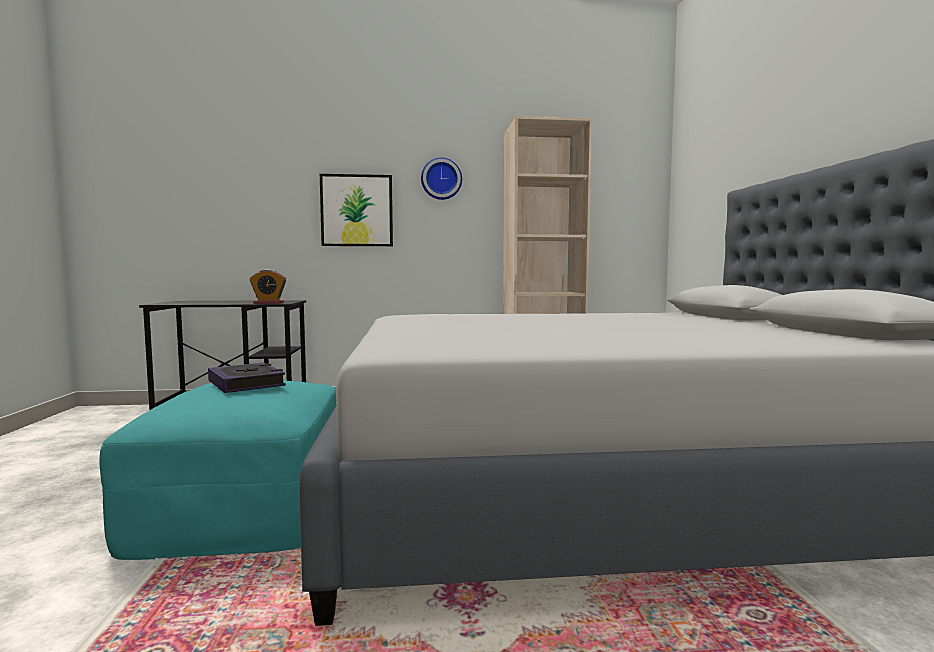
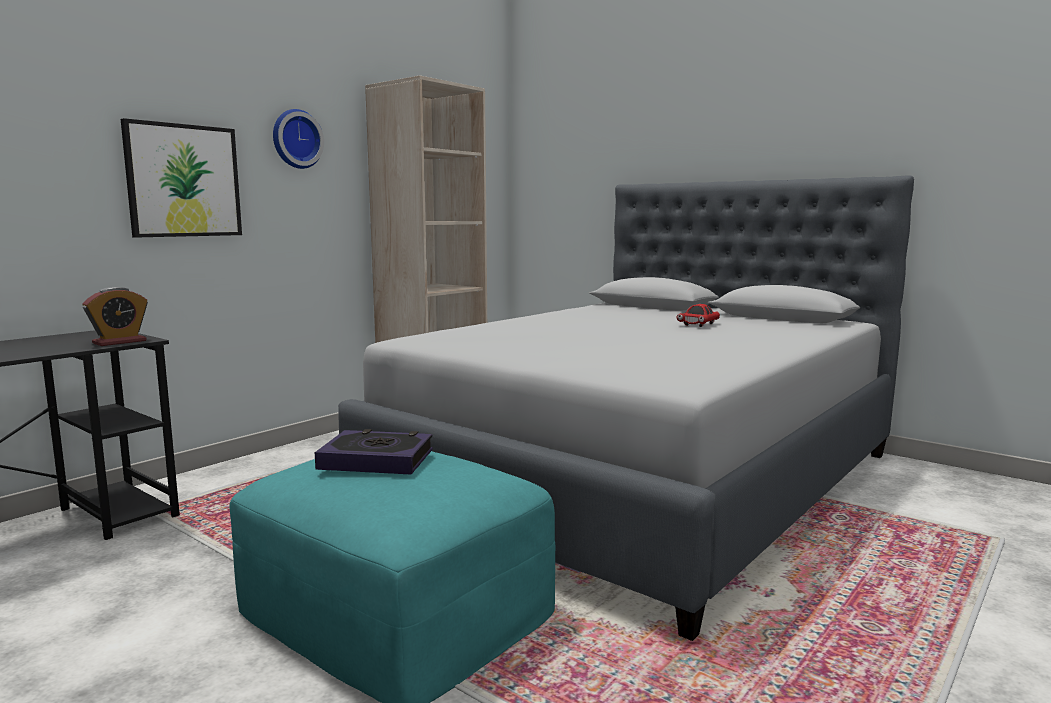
camera: 45 degrees left, 5 degrees up
none -> red toy car [677,304,720,327]

